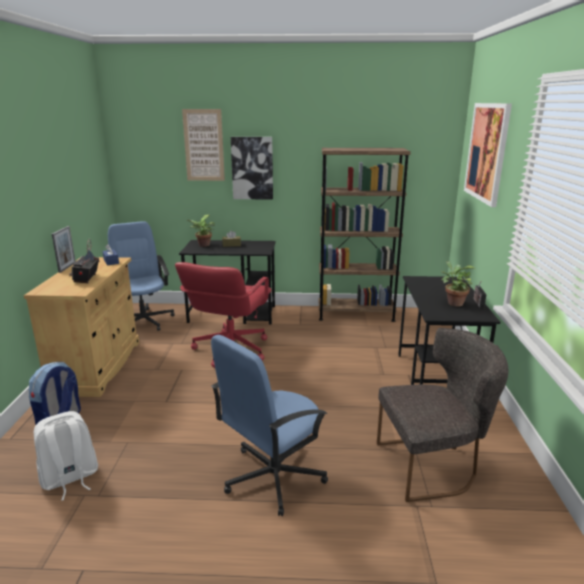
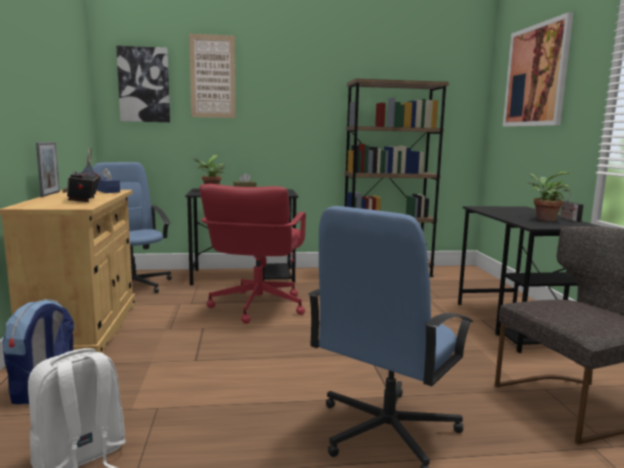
camera: 10 degrees left, 10 degrees down
picture [231,137,273,200] -> picture moved to [116,46,170,122]

